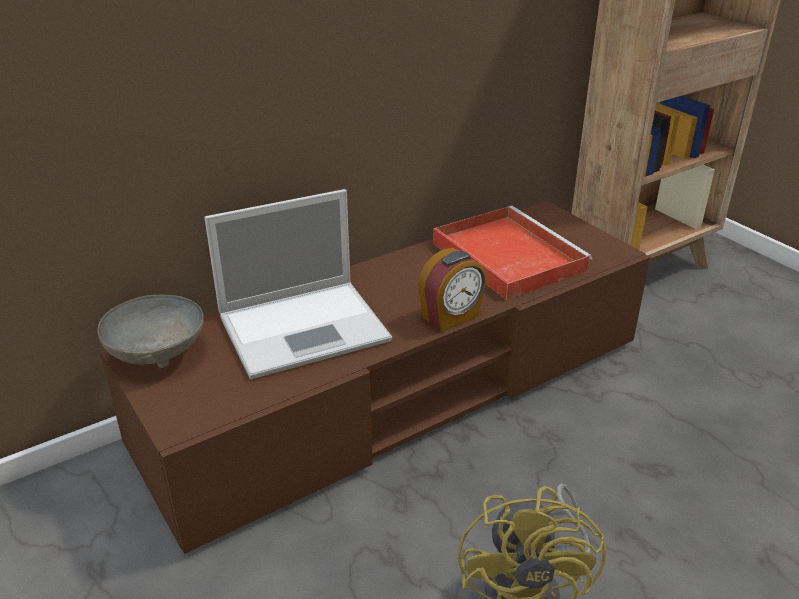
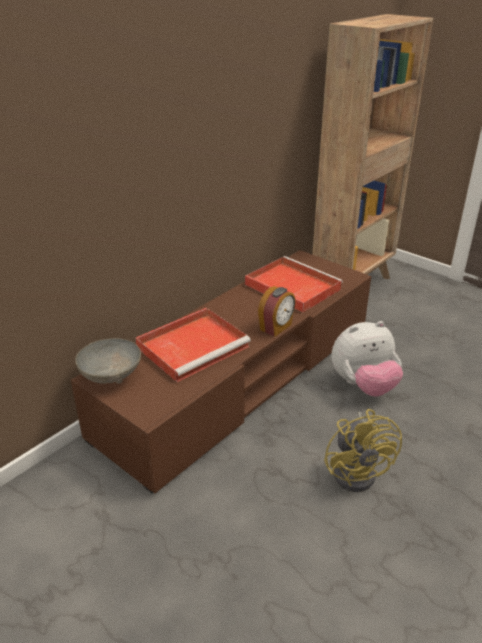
camera: 15 degrees left, 0 degrees up
laptop [204,189,392,379] -> red tray [136,308,251,382]
none -> plush toy [331,321,403,396]

